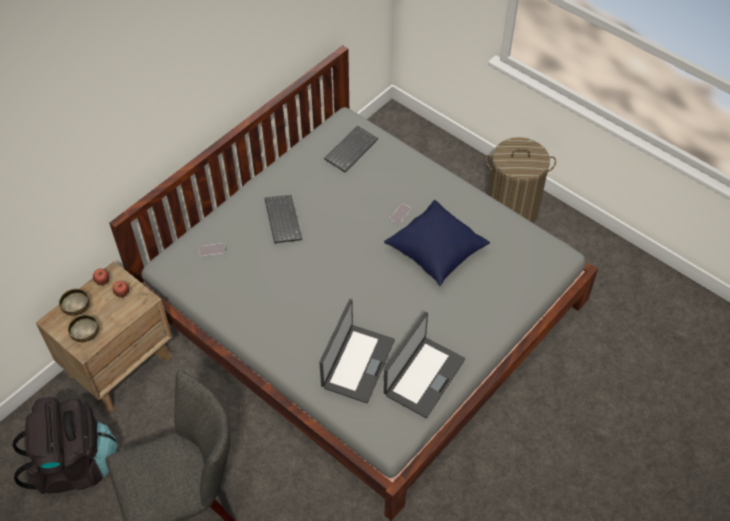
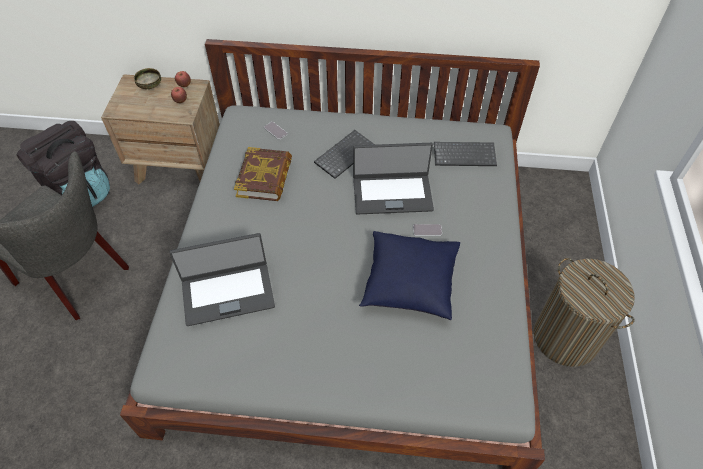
camera: 55 degrees right, 0 degrees up
bowl [68,315,99,342] -> none
laptop [384,312,465,418] -> laptop moved to [353,143,434,215]
none -> book [234,147,292,201]

